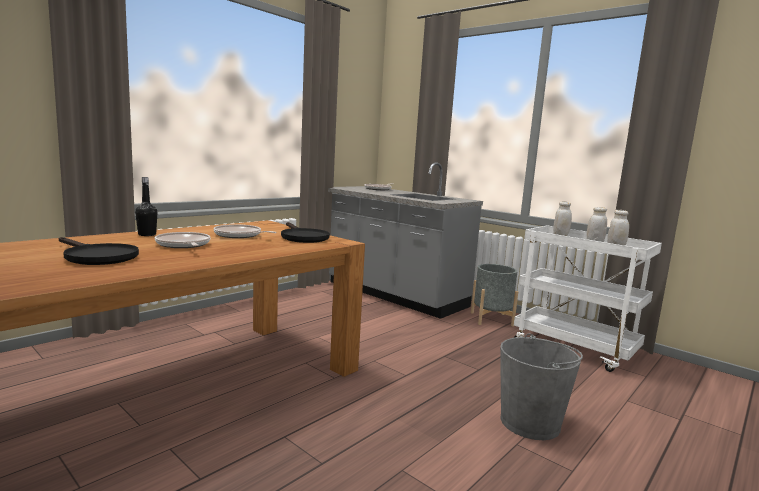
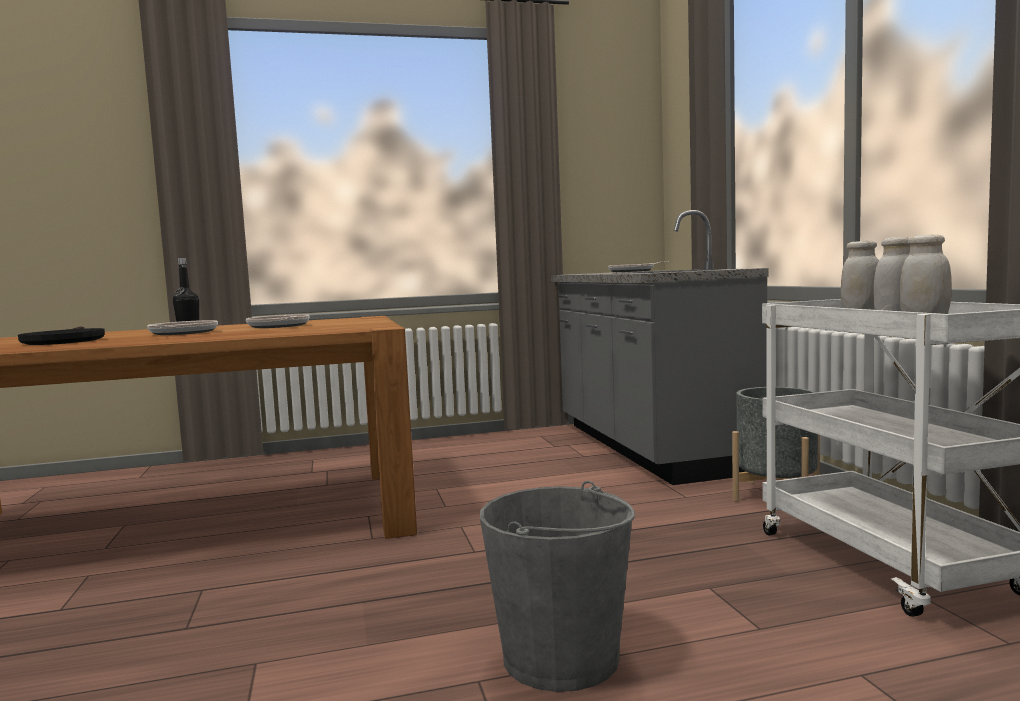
camera: 35 degrees right, 5 degrees down
black frying pan [281,222,330,243] -> none

